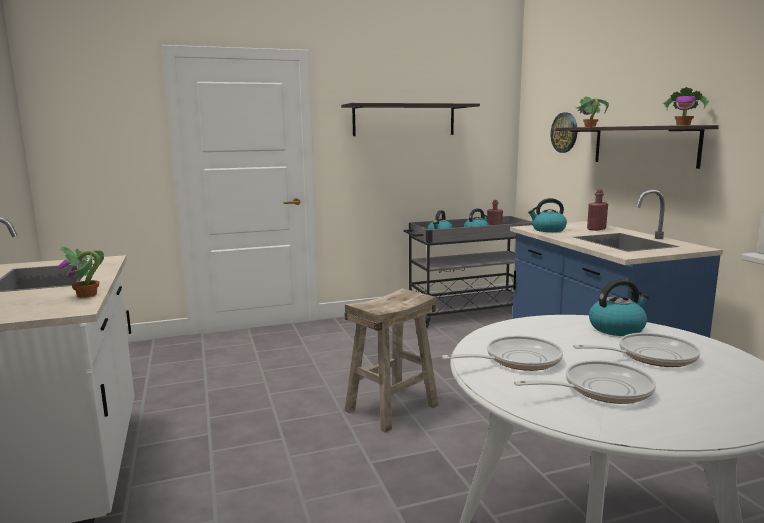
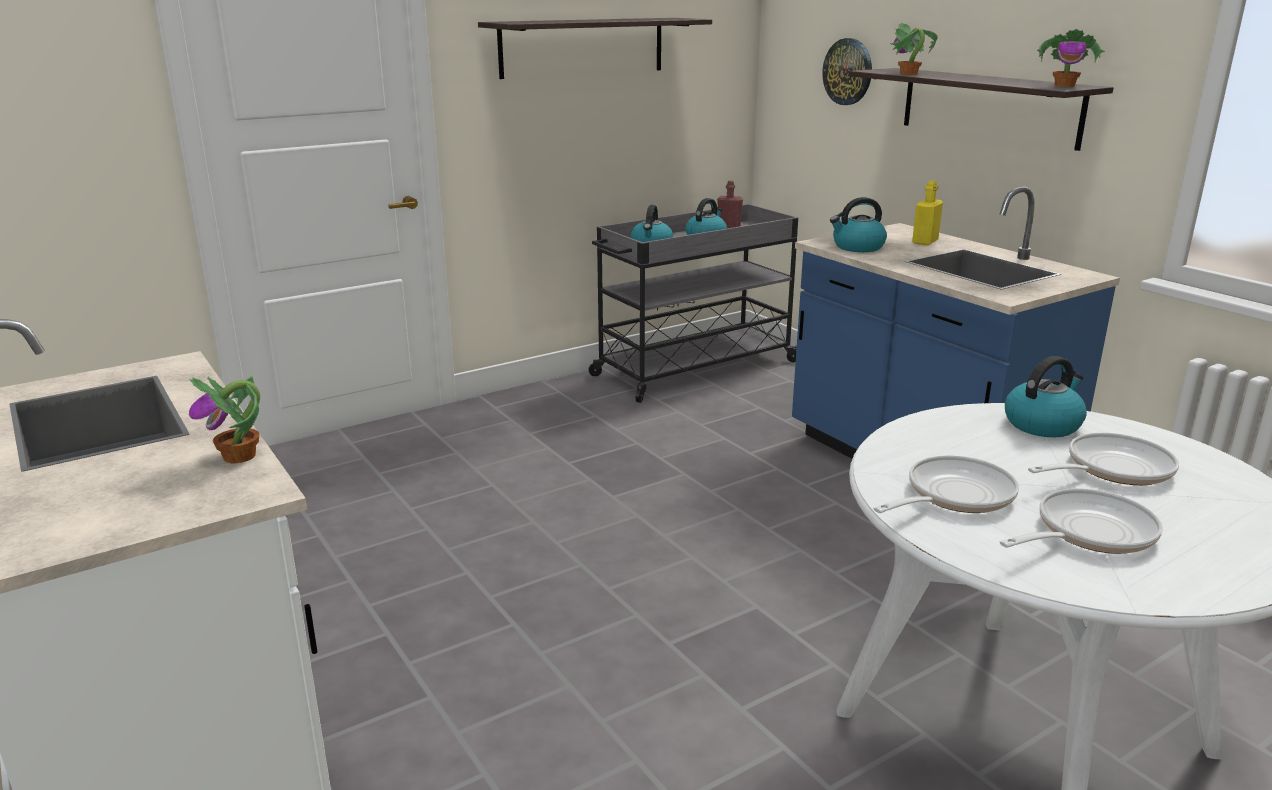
camera: 15 degrees left, 10 degrees up
beige stool [345,288,439,433] -> none
red bottle [587,189,608,231] -> yellow bottle [912,180,943,246]

